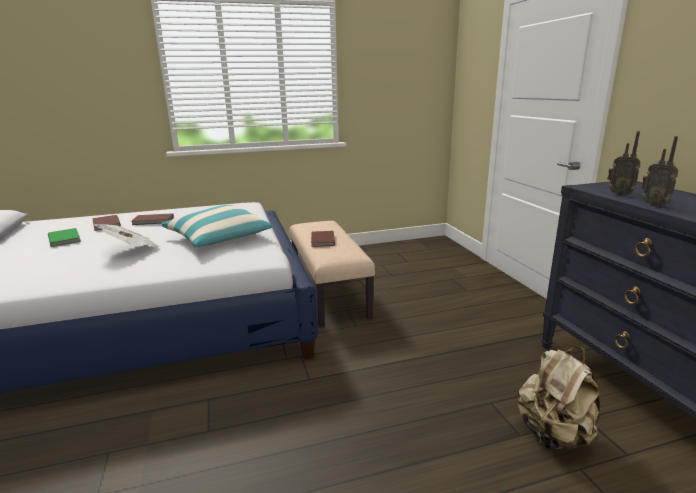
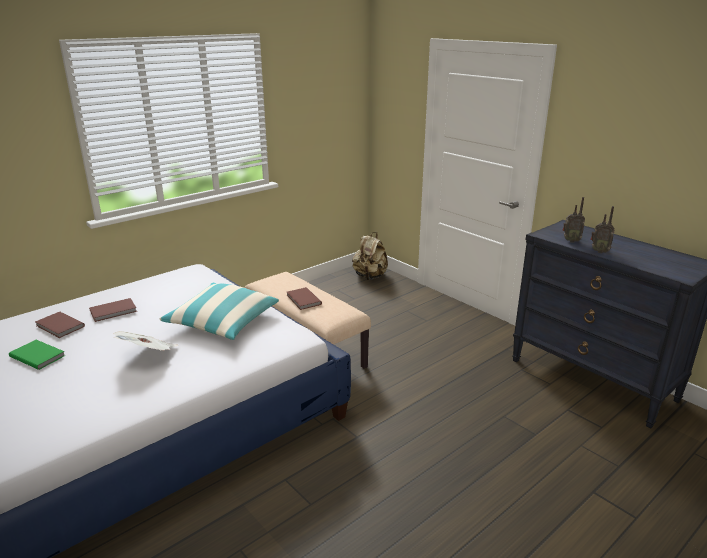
camera: 25 degrees left, 5 degrees up
beige backpack [517,347,600,450] -> beige backpack moved to [352,232,388,280]

